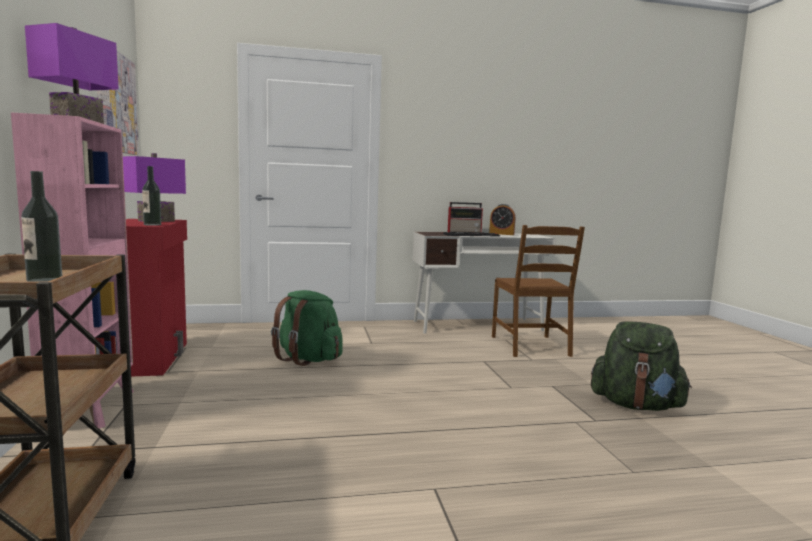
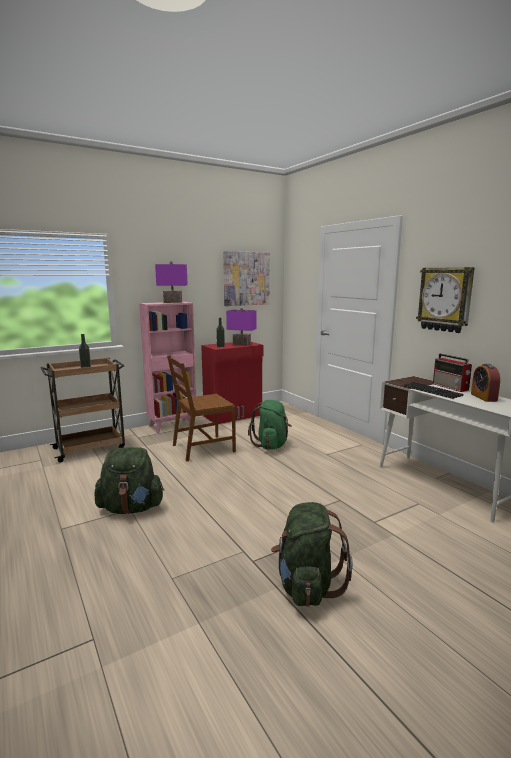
camera: 70 degrees right, 5 degrees up
brown chair [492,225,585,357] -> brown chair moved to [167,355,236,462]
none -> green backpack [94,447,164,514]
none -> wall clock [416,267,475,333]

